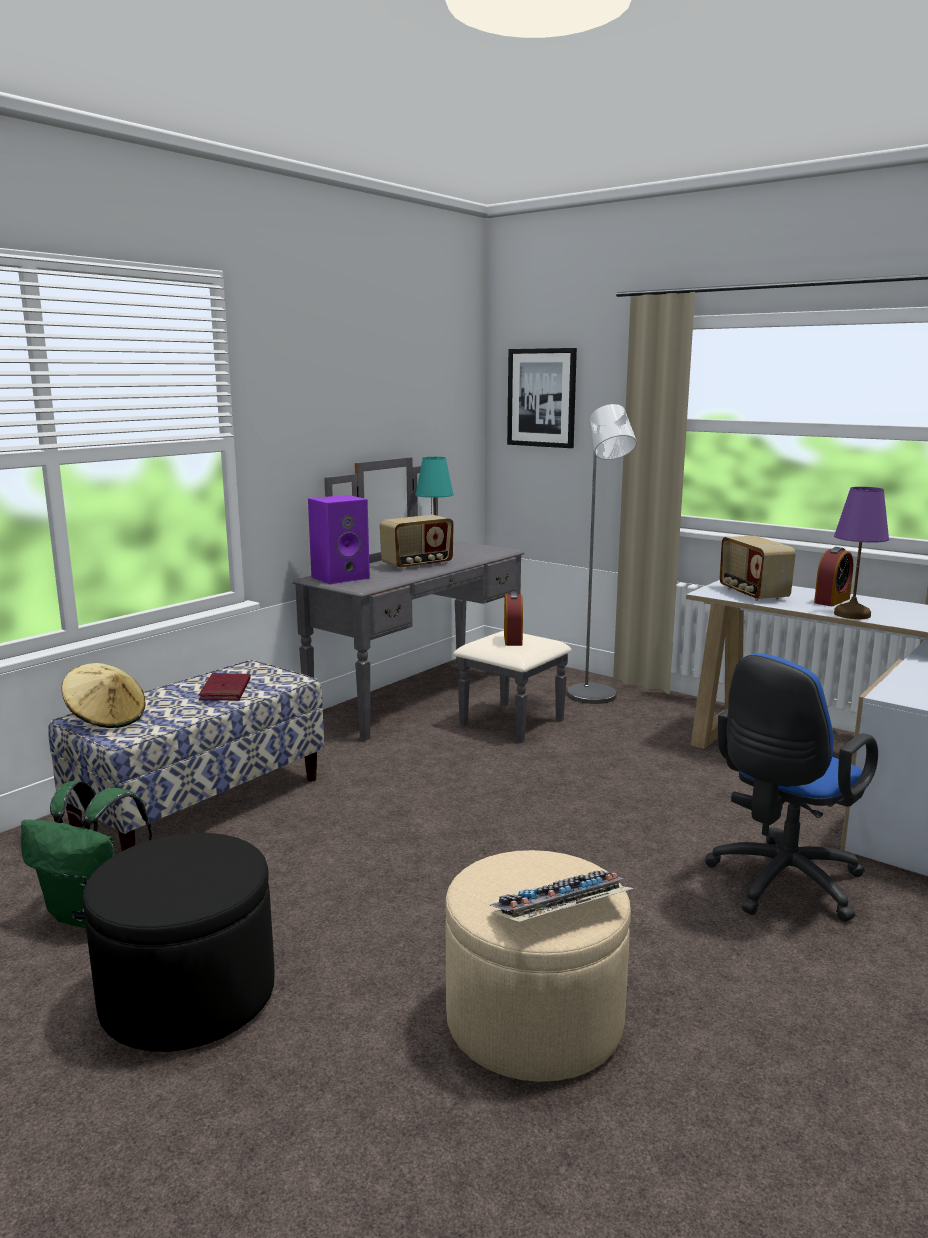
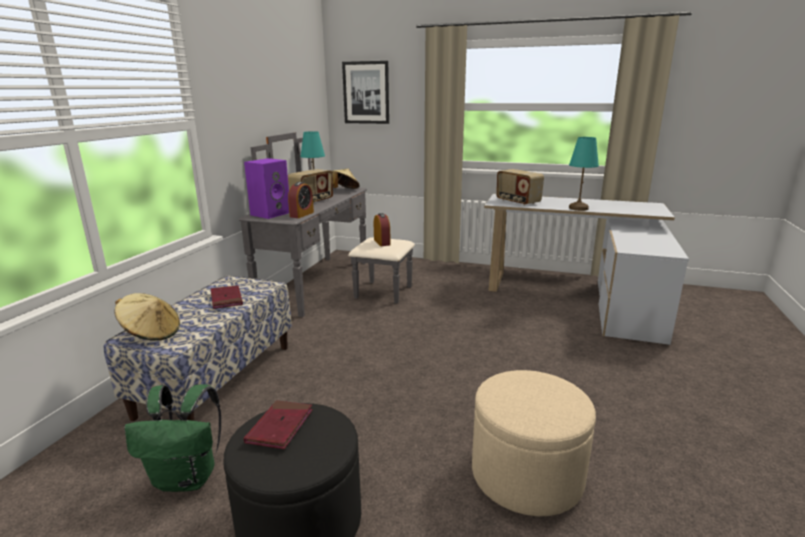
camera: 20 degrees left, 5 degrees up
keyboard [490,870,634,922] -> none
grey floor lamp [567,404,637,704] -> none
blue office chair [705,653,878,922] -> none
alarm clock [814,547,853,606] -> alarm clock moved to [288,182,314,218]
purple table lamp [834,487,889,619] -> turquoise table lamp [569,137,599,211]
none -> red book [244,400,313,449]
none -> beige hat [332,169,360,189]

